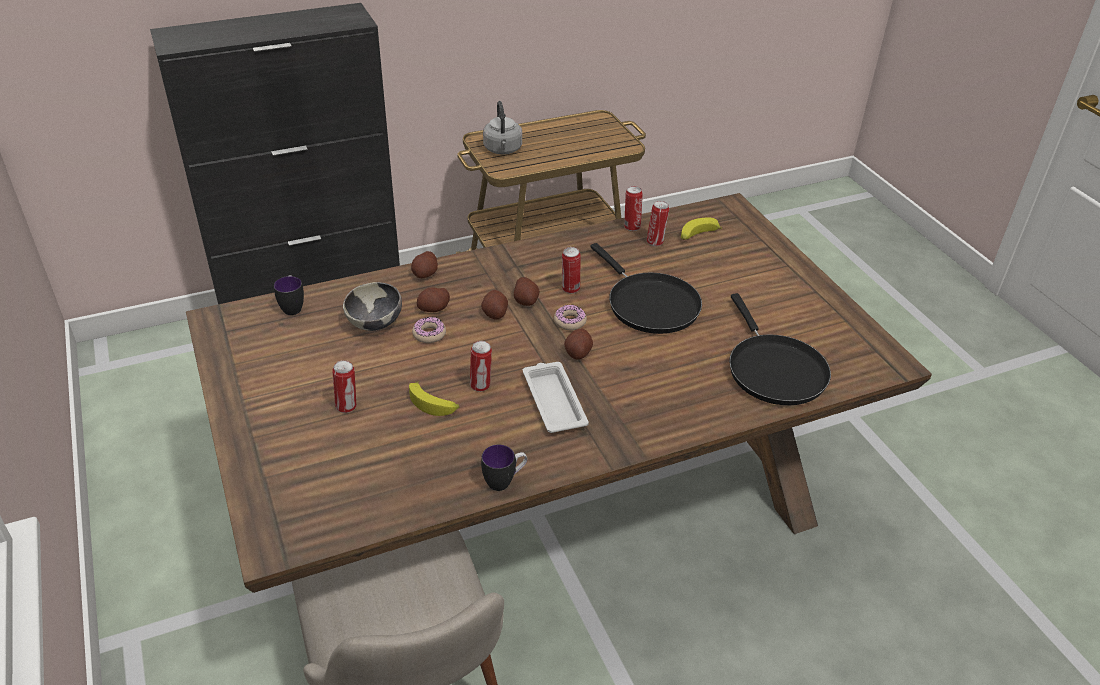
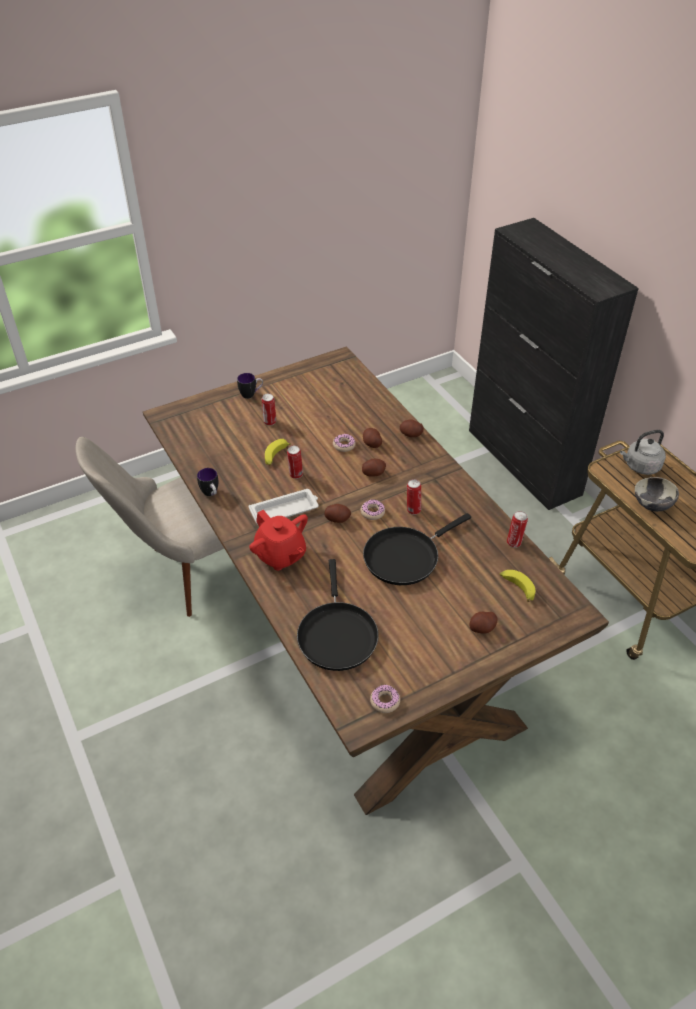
camera: 85 degrees right, 5 degrees up
mug [274,275,304,315] -> mug moved to [237,373,263,399]
bowl [343,282,402,331] -> bowl moved to [635,477,679,512]
potato [514,277,540,306] -> potato moved to [470,611,497,634]
can [647,201,669,246] -> none
black frying pan [729,293,831,405] -> black frying pan turned 75 degrees counterclockwise [297,559,379,671]
none -> red teapot [249,510,308,571]
none -> donut [370,685,400,713]

